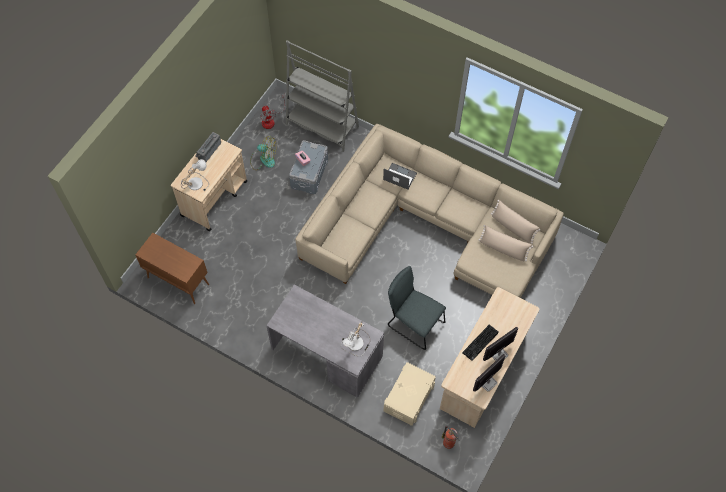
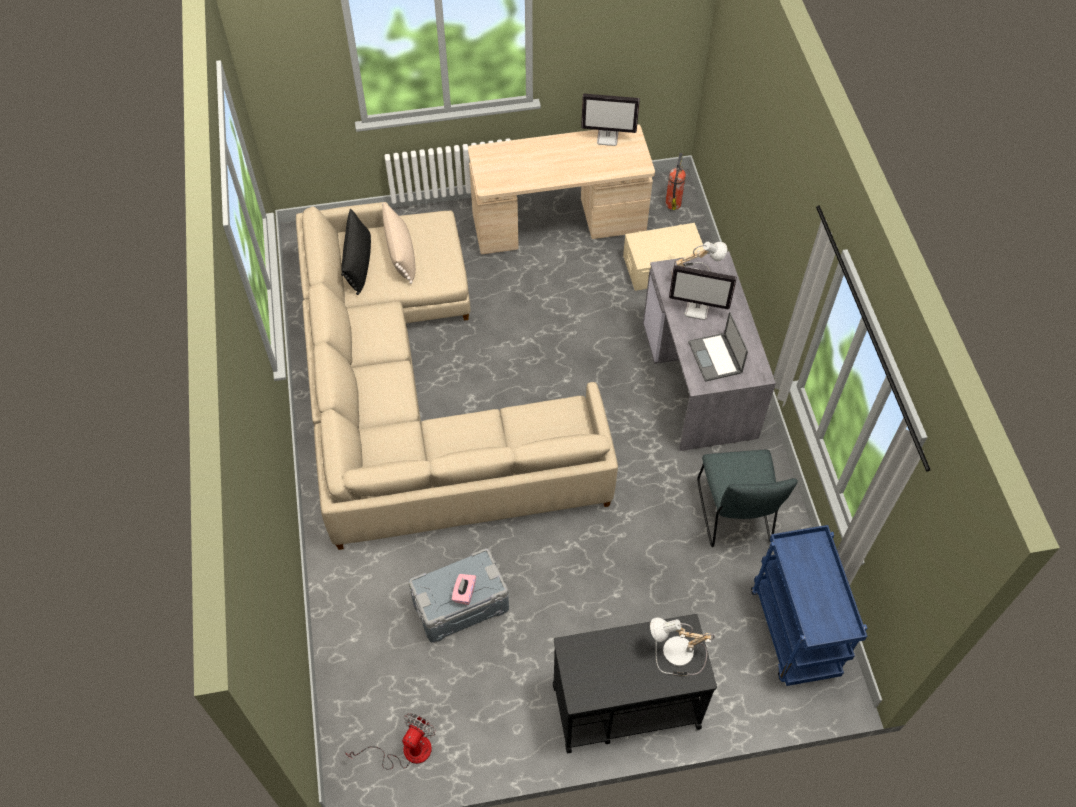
camera: 130 degrees left, 5 degrees down
brown cabinet [135,233,209,304] -> blue cart [751,525,867,686]
beige cart [171,139,247,231] -> black cart [553,614,717,753]
radio [195,132,221,162] -> none
fan [250,136,276,170] -> none
grey bookcase [286,40,359,152] -> none
laptop [383,163,417,189] -> laptop moved to [688,312,748,382]
grey chair [388,266,446,350] -> grey chair moved to [698,450,798,547]
keyboard [462,325,499,361] -> none
monitor [483,327,518,361] -> monitor moved to [669,265,737,320]
beige pillow [491,200,540,244] -> black pillow [341,209,371,295]

